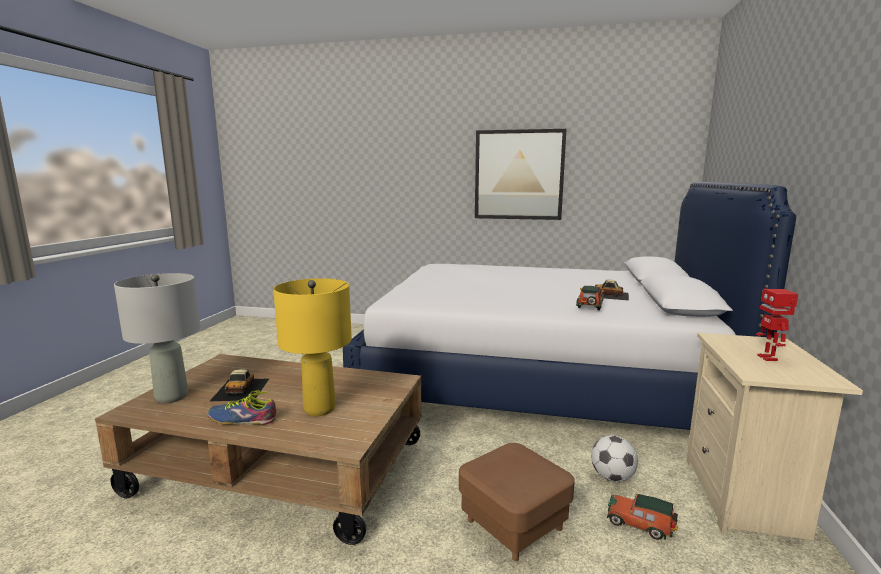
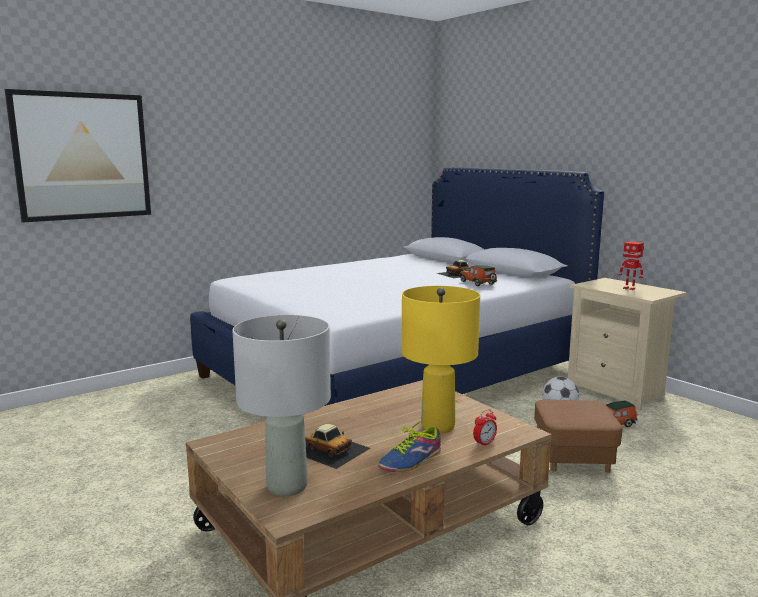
camera: 50 degrees left, 0 degrees up
picture [475,129,567,220] -> picture moved to [5,89,151,222]
none -> alarm clock [473,409,497,447]

